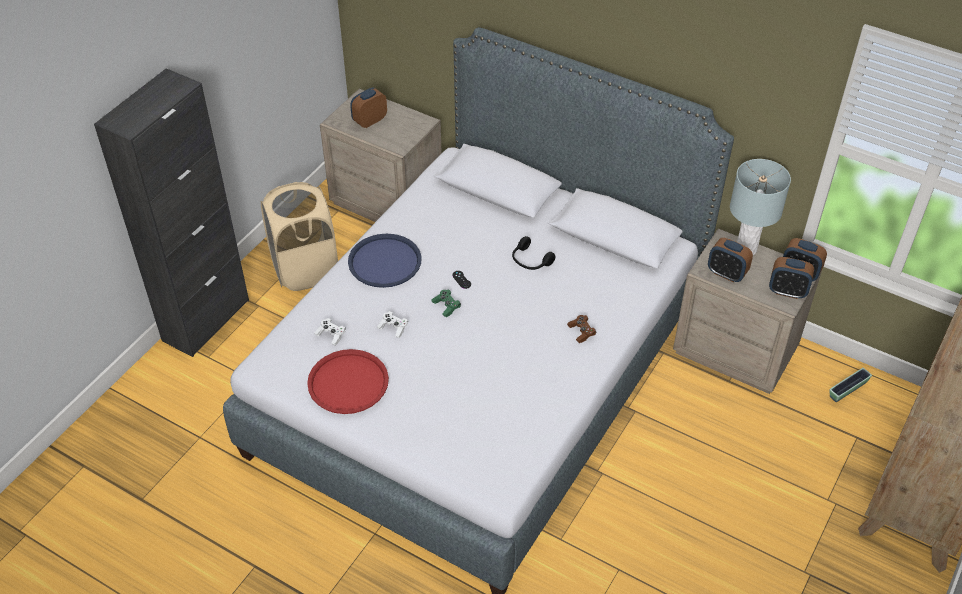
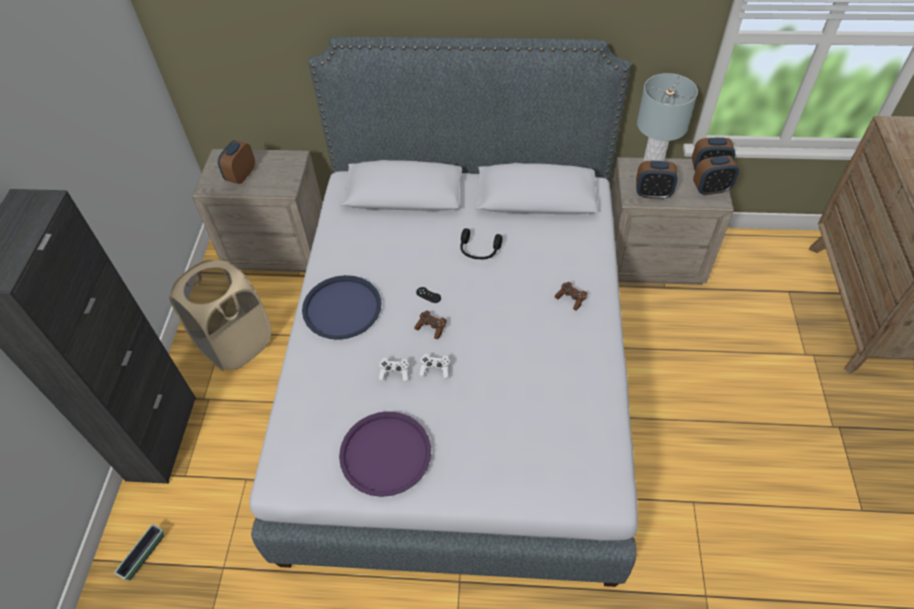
camera: 25 degrees left, 5 degrees up
red tray [307,349,389,414] -> purple tray [339,411,431,497]
white game controller [314,318,346,346] -> white game controller moved to [419,354,450,379]
green game controller [432,290,461,317] -> brown game controller [414,311,447,339]
planter [830,368,872,402] -> planter moved to [114,524,164,580]

